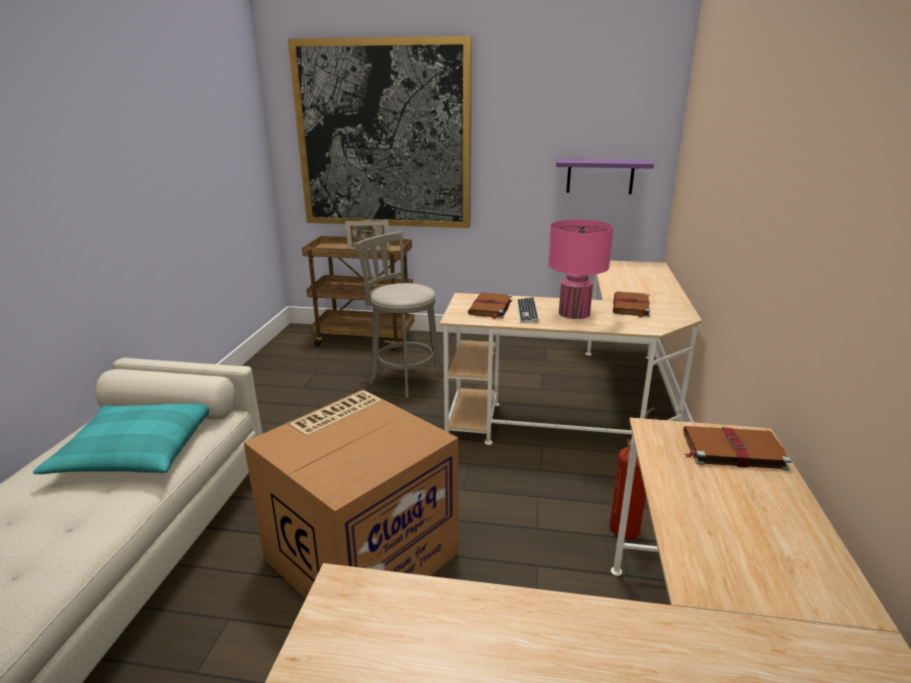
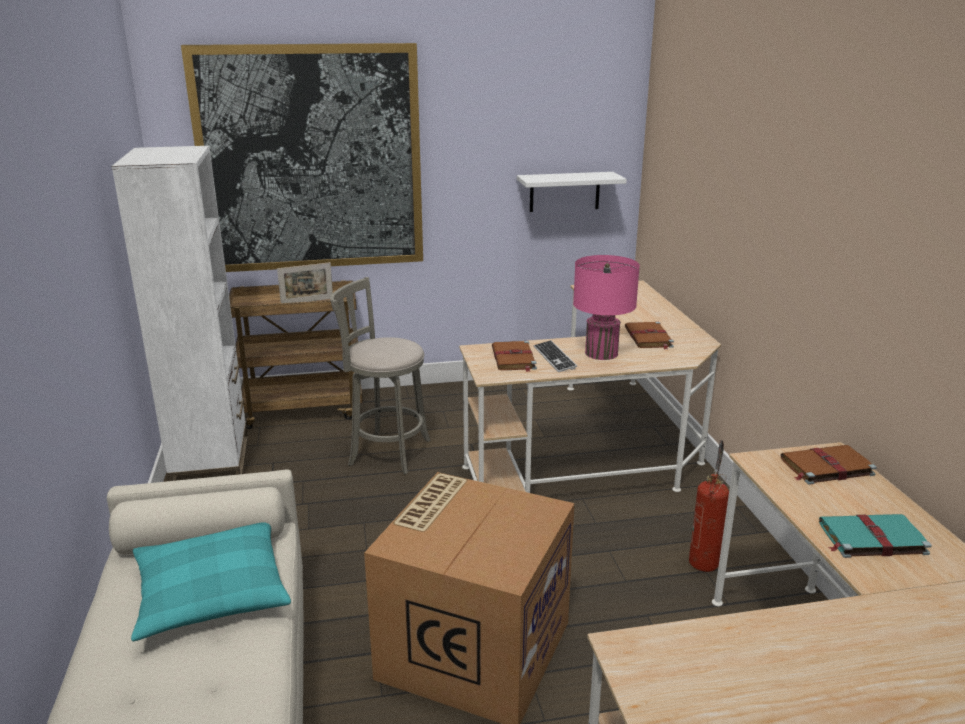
camera: 20 degrees left, 0 degrees up
purple shelf [556,158,654,194] -> white shelf [517,172,627,212]
none -> white bookcase [111,146,248,481]
none -> turquoise book [819,514,932,558]

